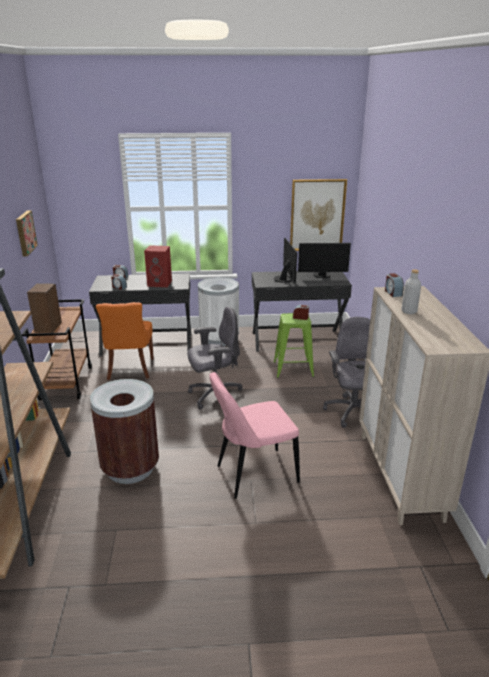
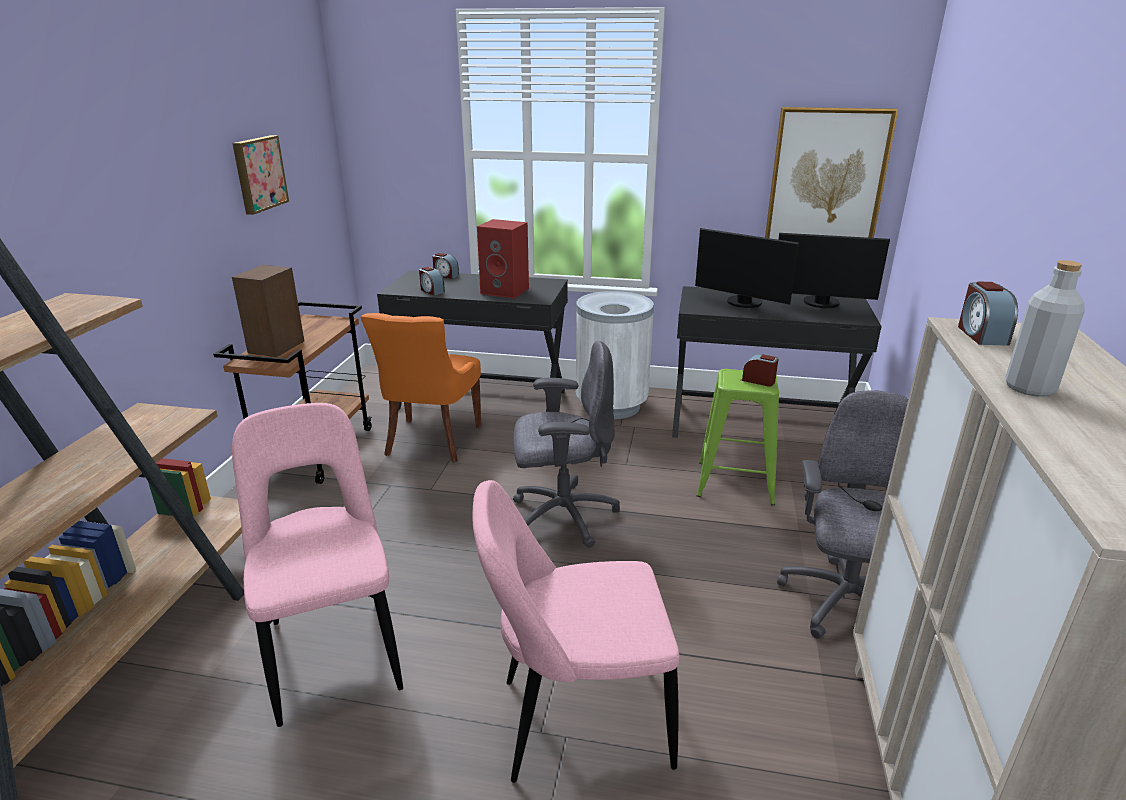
camera: 15 degrees right, 0 degrees up
brown trash can [90,379,159,484] -> pink chair [232,403,403,727]
monitor [274,238,297,283] -> monitor turned 120 degrees clockwise [695,228,799,308]

